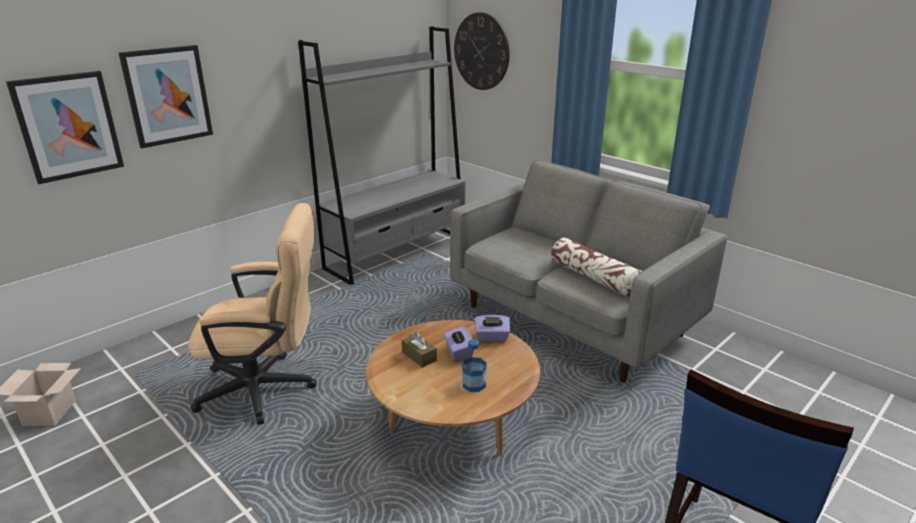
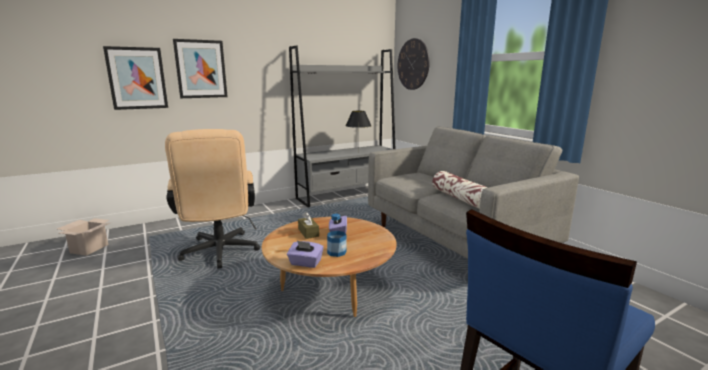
camera: 15 degrees right, 10 degrees down
beige office chair [188,203,317,425] -> beige office chair turned 60 degrees clockwise [165,129,260,269]
purple tissue box [475,315,510,342] -> purple tissue box moved to [287,241,324,268]
none -> black table lamp [346,111,371,153]

